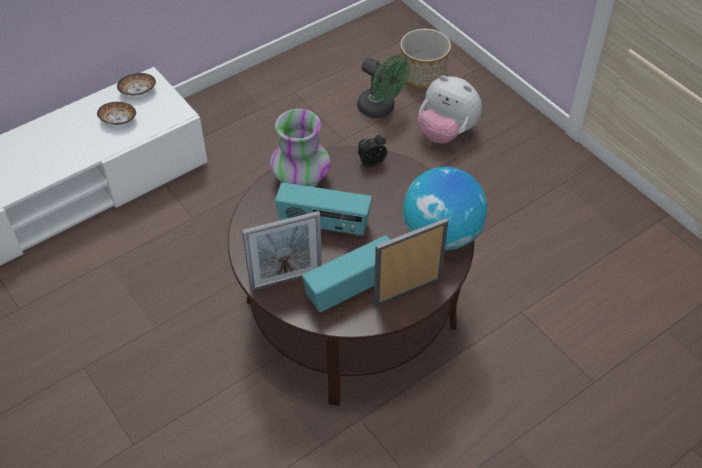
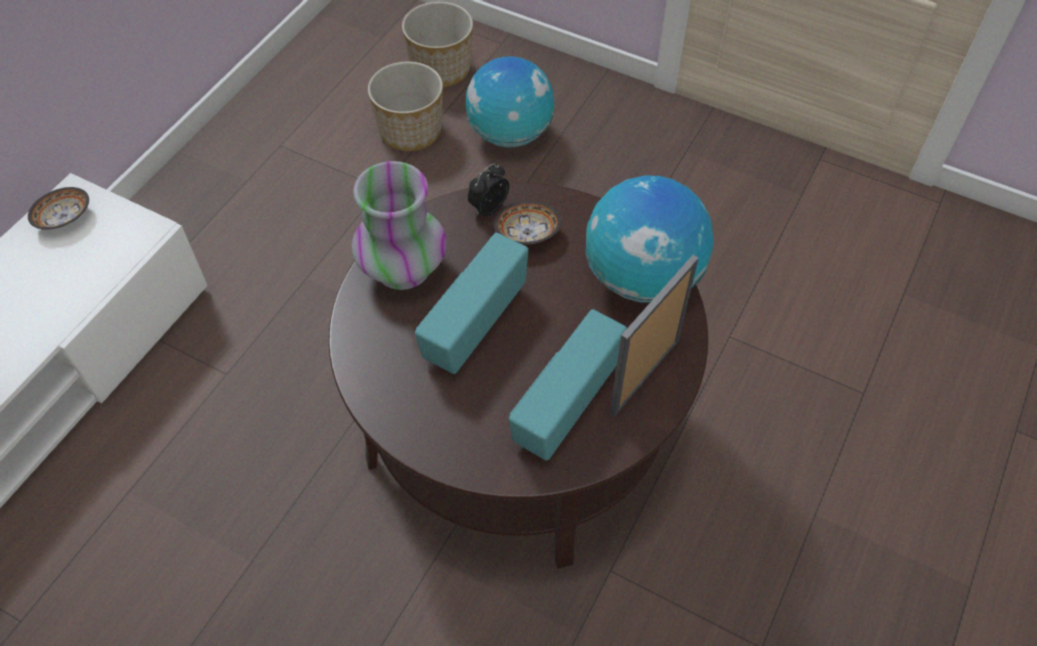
camera: 25 degrees left, 5 degrees up
bowl [97,102,136,125] -> bowl moved to [493,201,562,244]
picture frame [242,211,322,291] -> none
radio [275,182,372,236] -> radio turned 135 degrees clockwise [415,233,528,374]
green fan [357,55,409,118] -> planter [368,62,443,151]
plush toy [418,75,482,144] -> globe [466,56,554,148]

